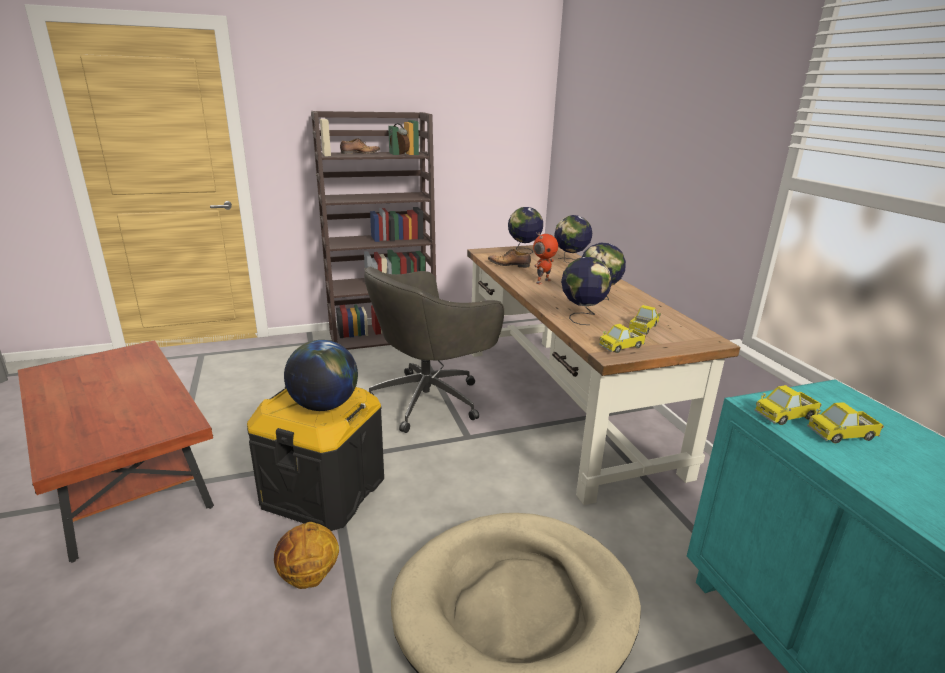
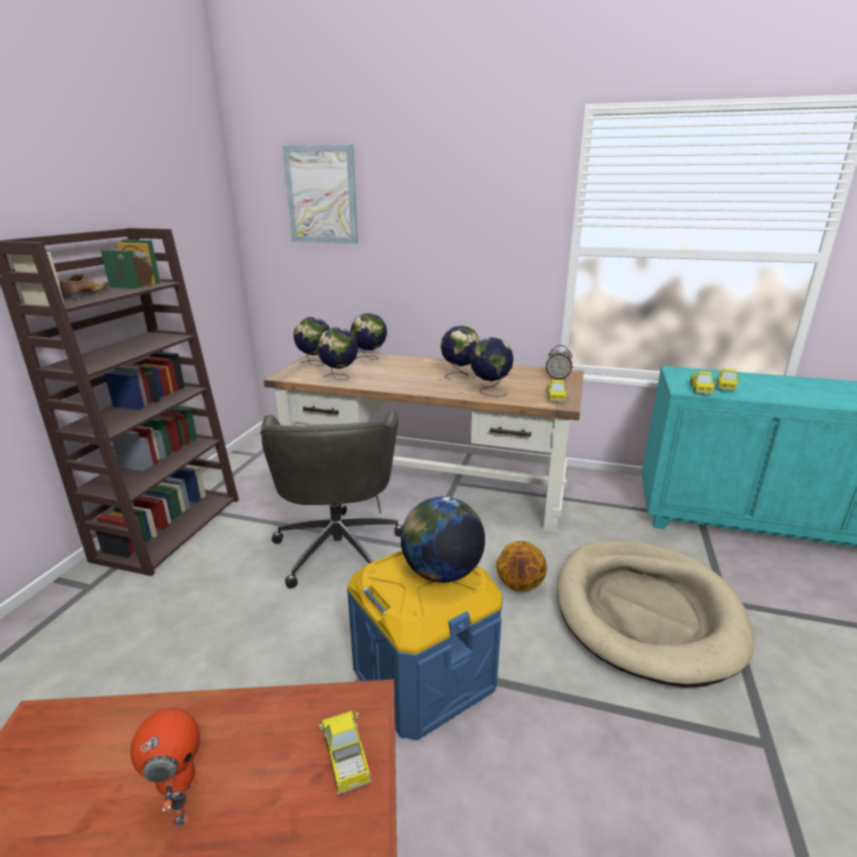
camera: 55 degrees left, 0 degrees up
black storage box [247,386,384,531] -> blue storage box [347,550,503,740]
basketball [274,522,339,589] -> basketball moved to [496,541,547,591]
shoe [488,249,531,268] -> globe [317,328,358,380]
toy robot [533,232,558,284] -> toy robot moved to [130,708,200,826]
toy truck [629,305,661,334] -> toy truck moved to [319,711,371,795]
none -> picture [282,144,358,244]
none -> alarm clock [546,345,572,380]

